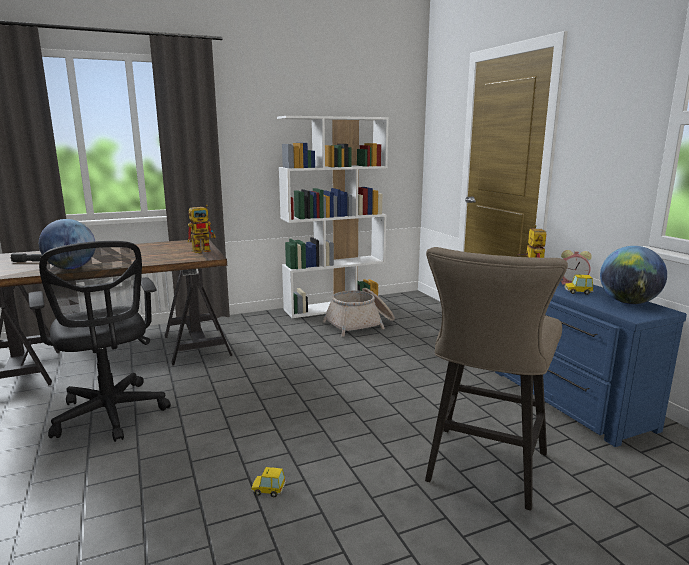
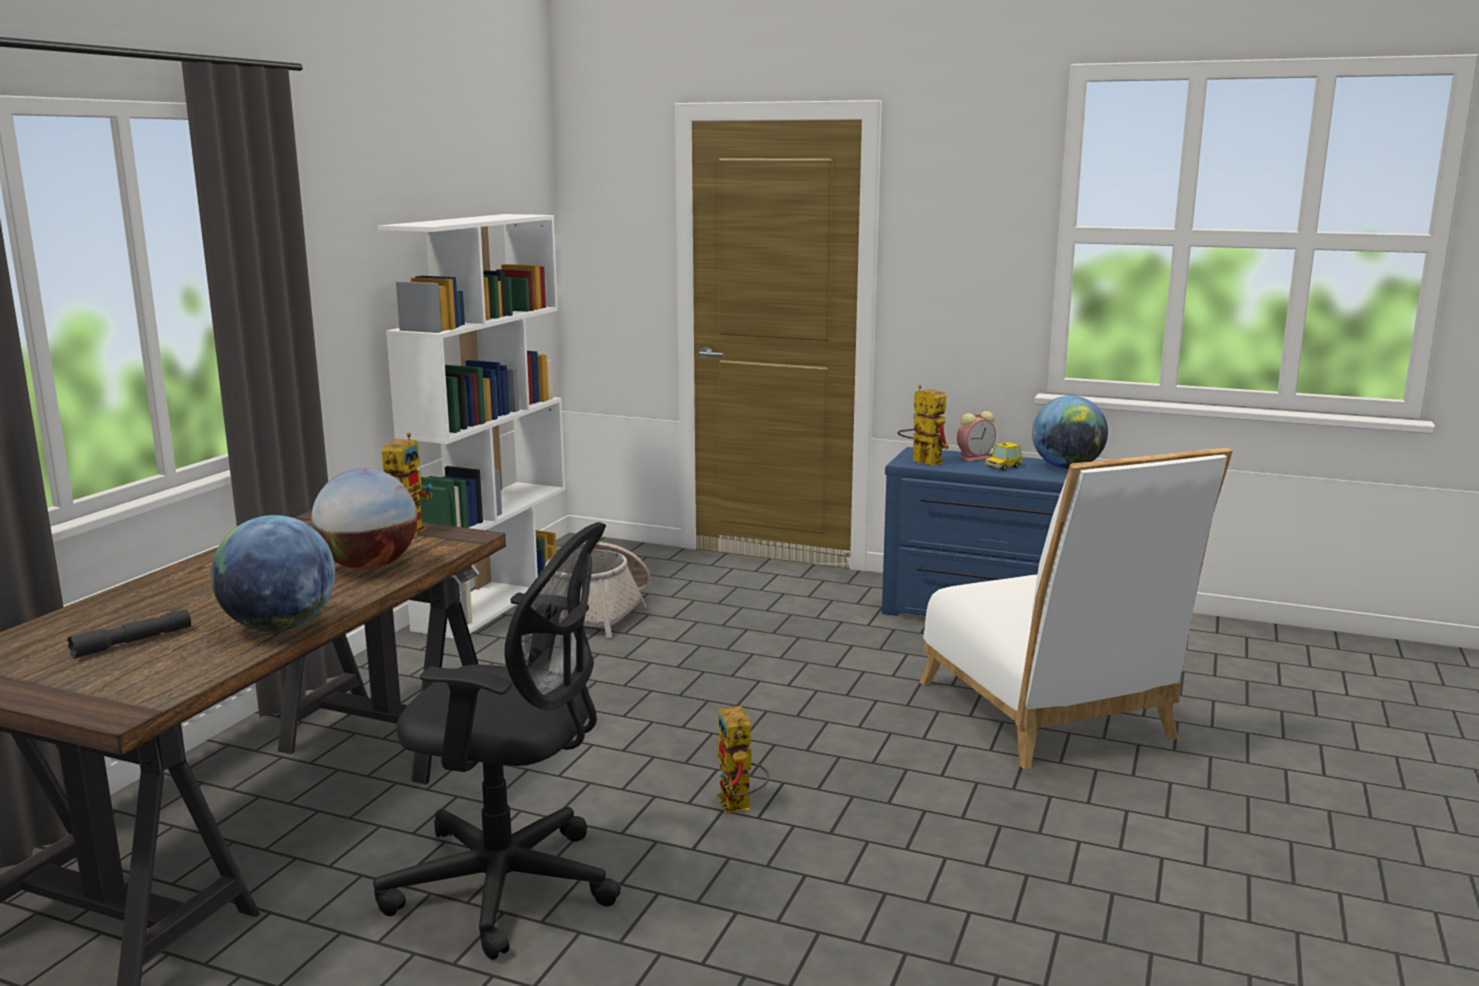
camera: 45 degrees left, 0 degrees up
toy car [251,467,286,497] -> none
beige stool [425,247,568,510] -> white chair [920,448,1233,769]
none -> globe [311,468,417,570]
none -> toy robot [716,706,769,814]

